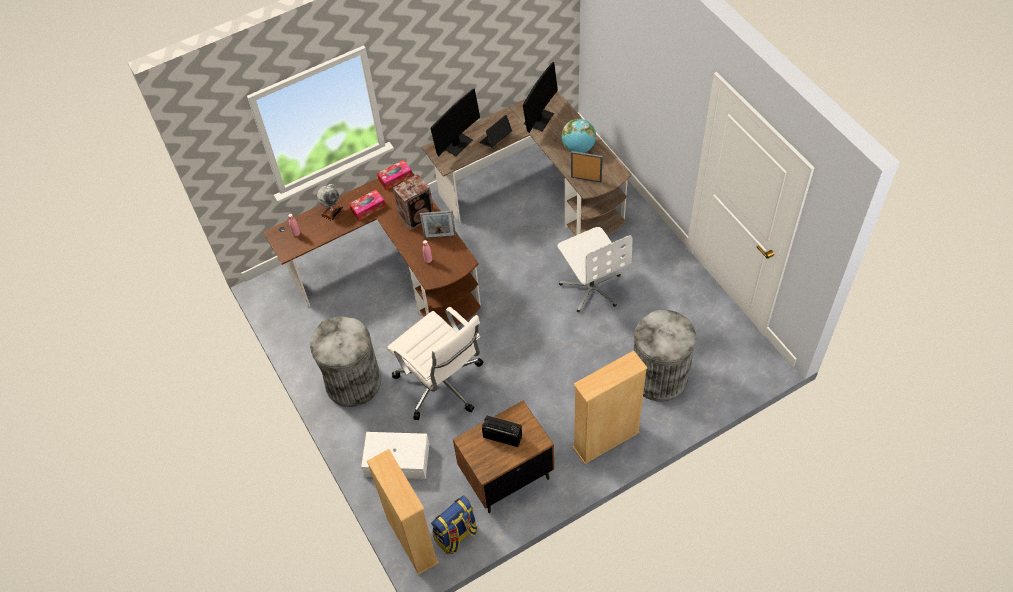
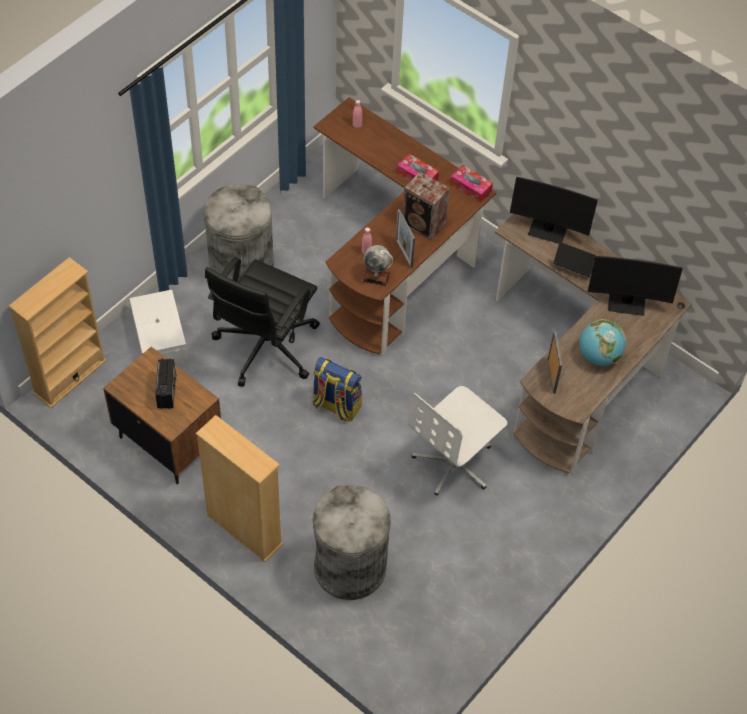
camera: 65 degrees right, 0 degrees up
globe [317,184,344,221] -> globe moved to [362,245,393,286]
white office chair [387,307,484,420] -> black office chair [205,257,320,387]
backpack [431,496,477,554] -> backpack moved to [313,357,362,422]

